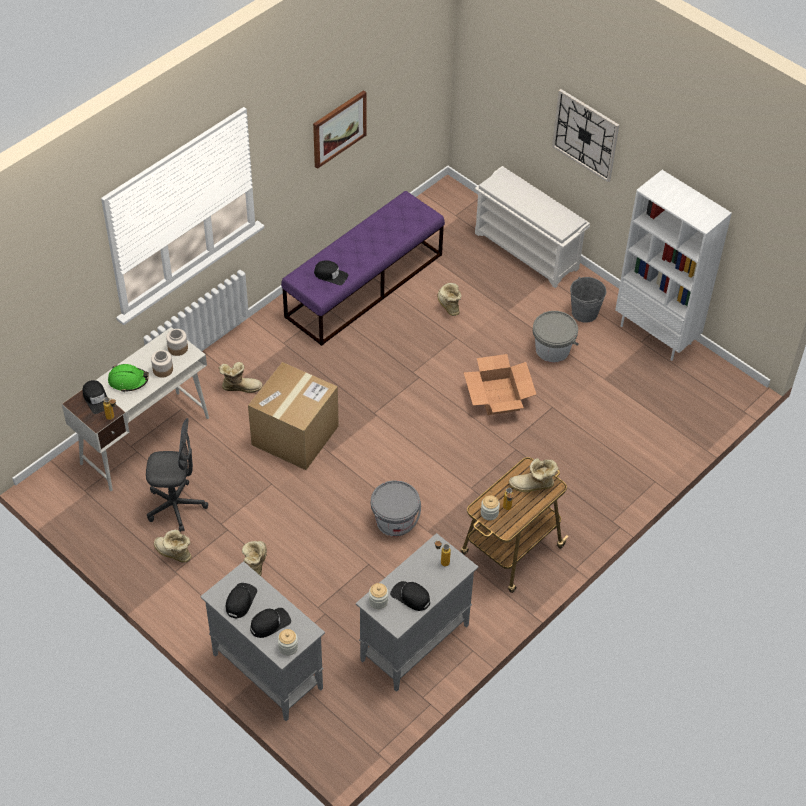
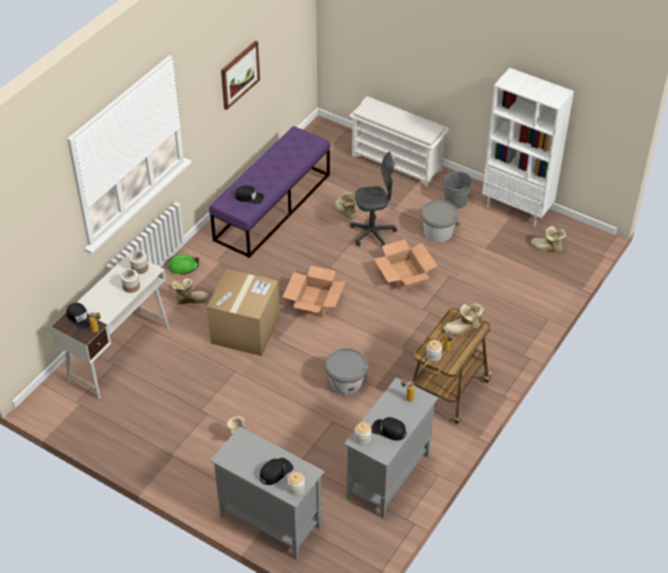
camera: 10 degrees left, 5 degrees down
green hard hat [108,364,149,392] -> green hard hat moved to [168,254,199,275]
grey office chair [146,418,208,532] -> grey office chair moved to [350,152,397,249]
boot [154,529,192,562] -> boot moved to [531,226,566,252]
black cap [226,583,257,618] -> none
wall clock [552,89,619,182] -> none
none -> cardboard box [283,266,346,317]

